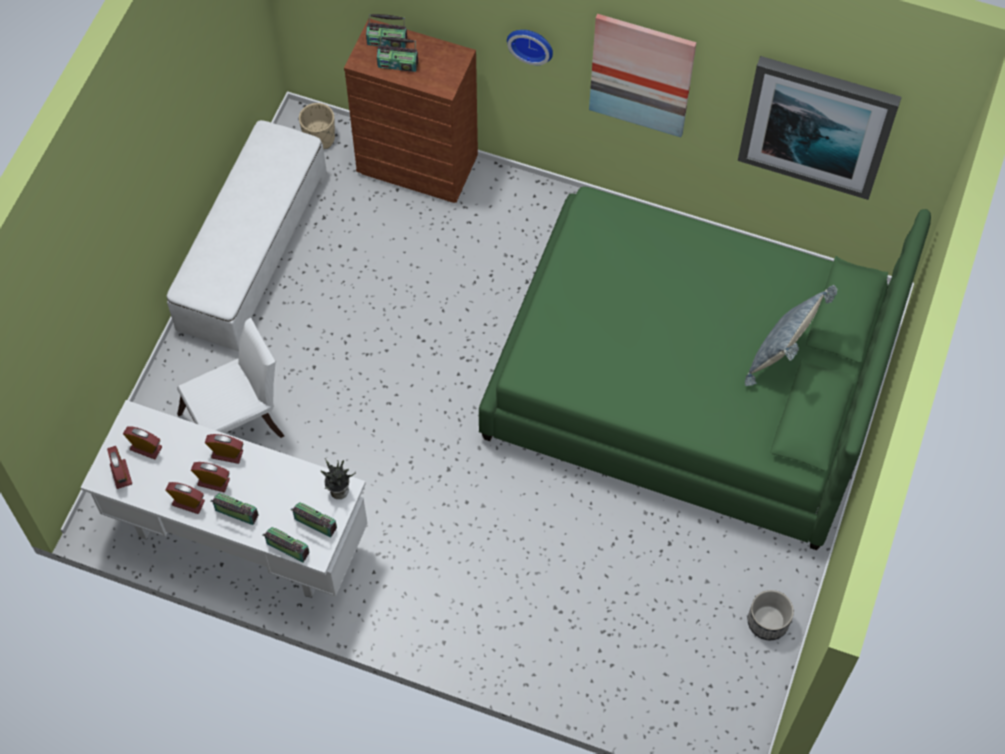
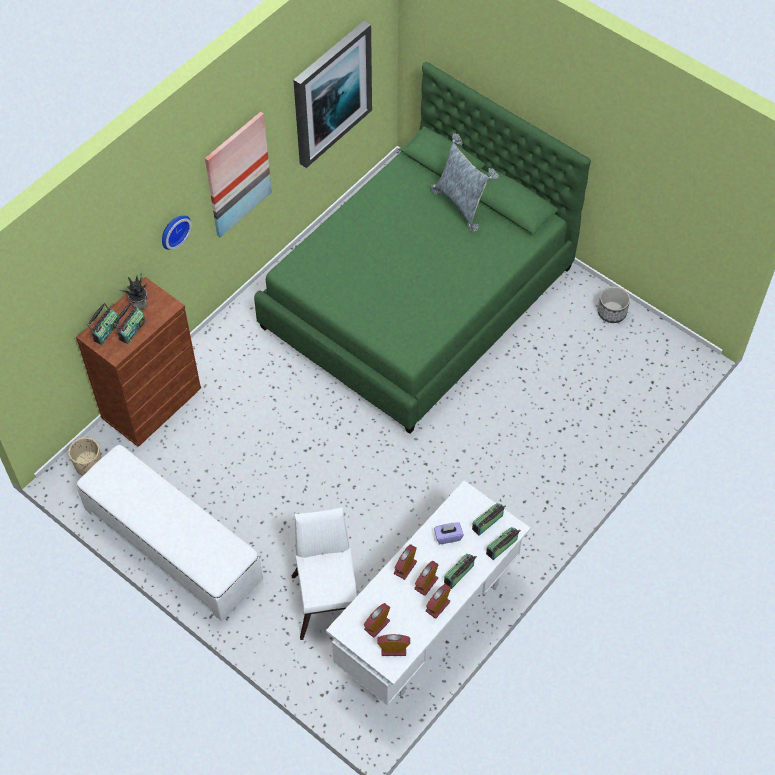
camera: 70 degrees left, 5 degrees down
potted plant [320,458,356,499] -> potted plant moved to [119,276,147,310]
none -> purple tissue box [434,523,464,544]

